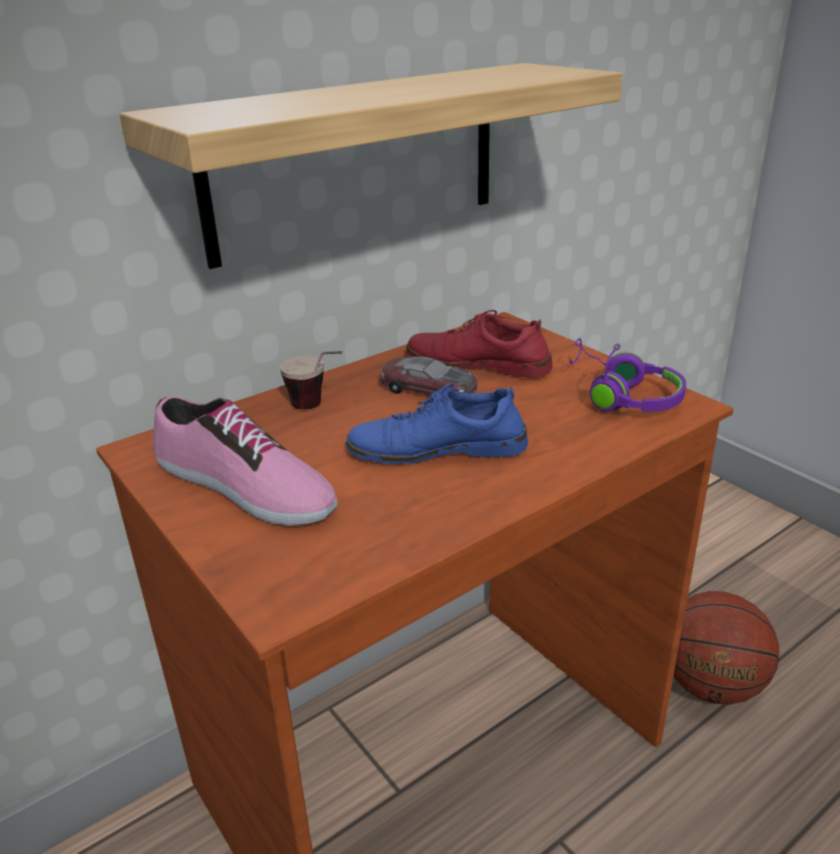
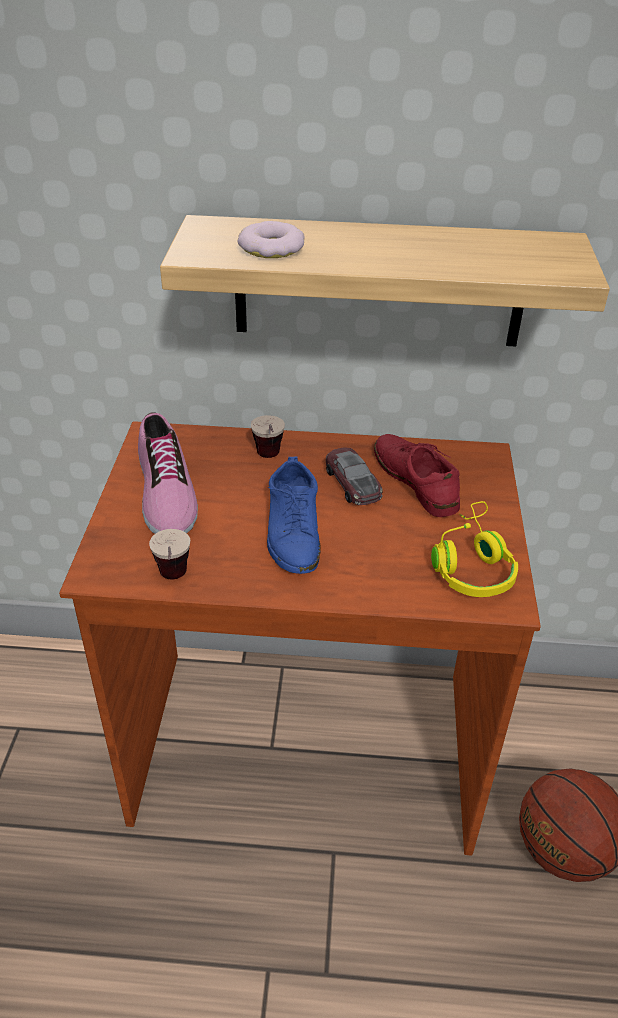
camera: 40 degrees right, 10 degrees up
blue shoe [346,383,528,465] -> blue shoe turned 135 degrees counterclockwise [267,456,321,574]
purple headphones [568,338,686,412] -> yellow headphones [431,501,518,597]
none -> cup [149,529,190,579]
none -> donut [238,221,305,258]

